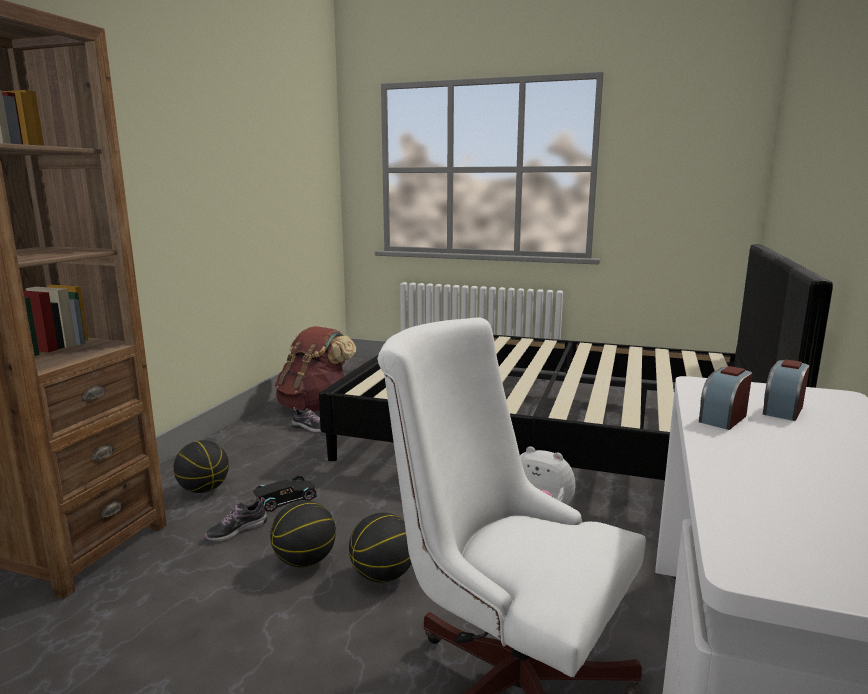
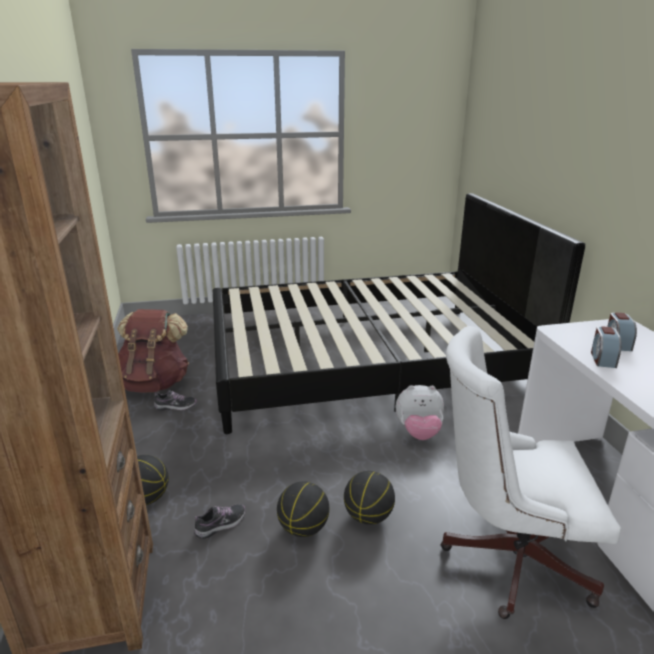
camera: 30 degrees left, 10 degrees up
shoe [205,497,267,541] -> shoe turned 150 degrees counterclockwise [194,504,245,539]
black toy car [253,476,317,512] -> none

